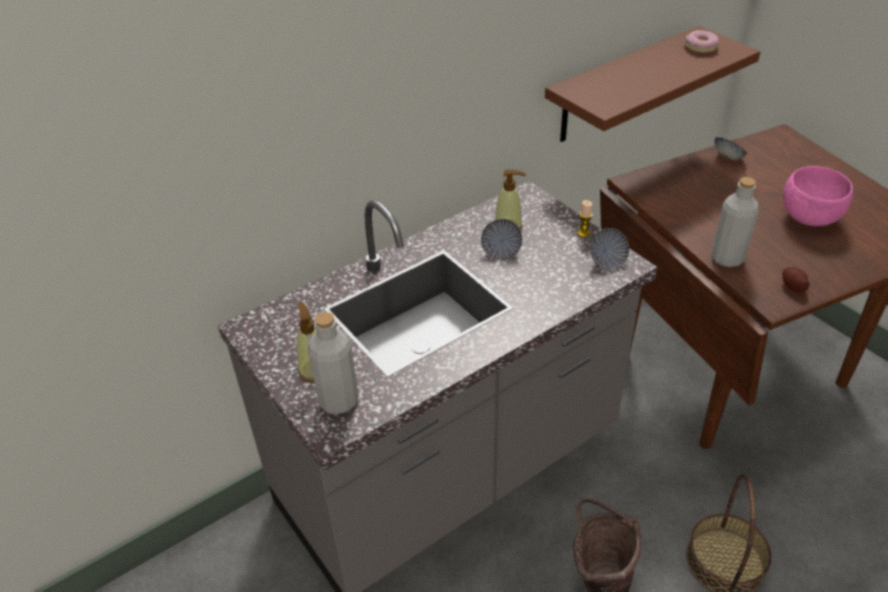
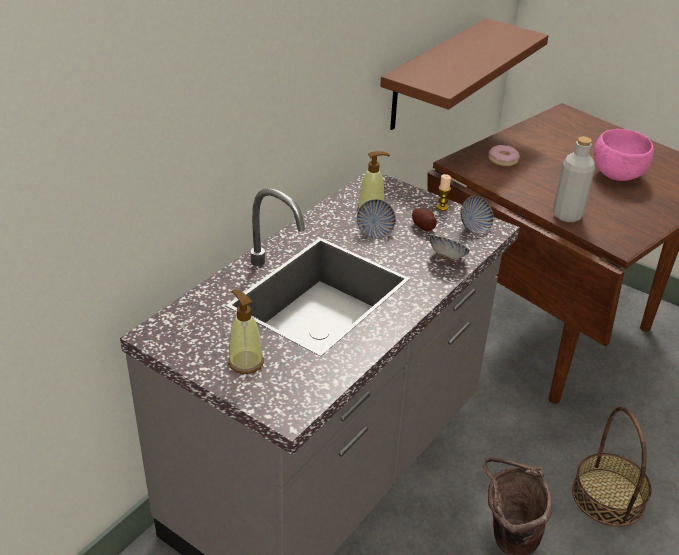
camera: 20 degrees left, 5 degrees down
grey bottle [308,312,359,414] -> none
donut [684,30,719,53] -> donut moved to [488,145,520,166]
bowl [714,137,747,161] -> bowl moved to [430,236,470,261]
potato [783,267,809,293] -> potato moved to [412,208,437,231]

